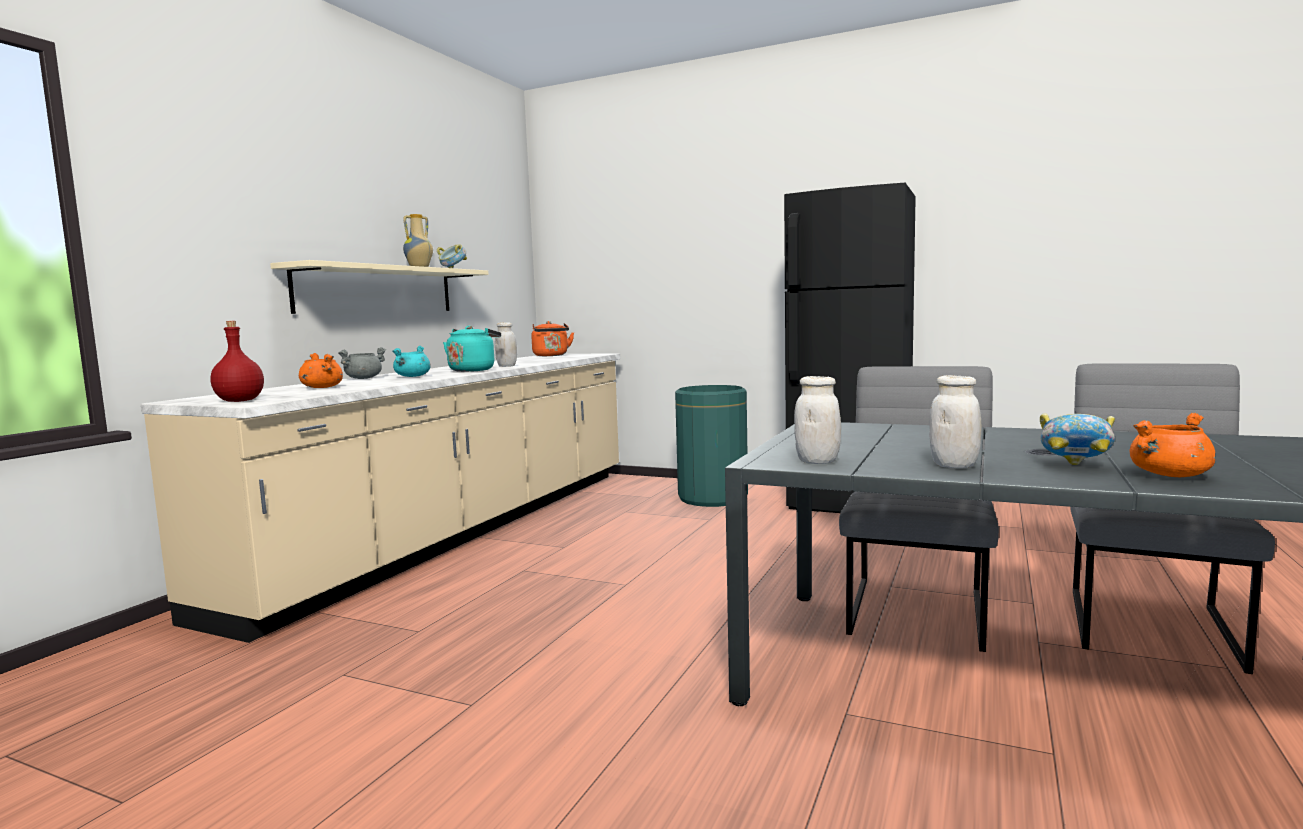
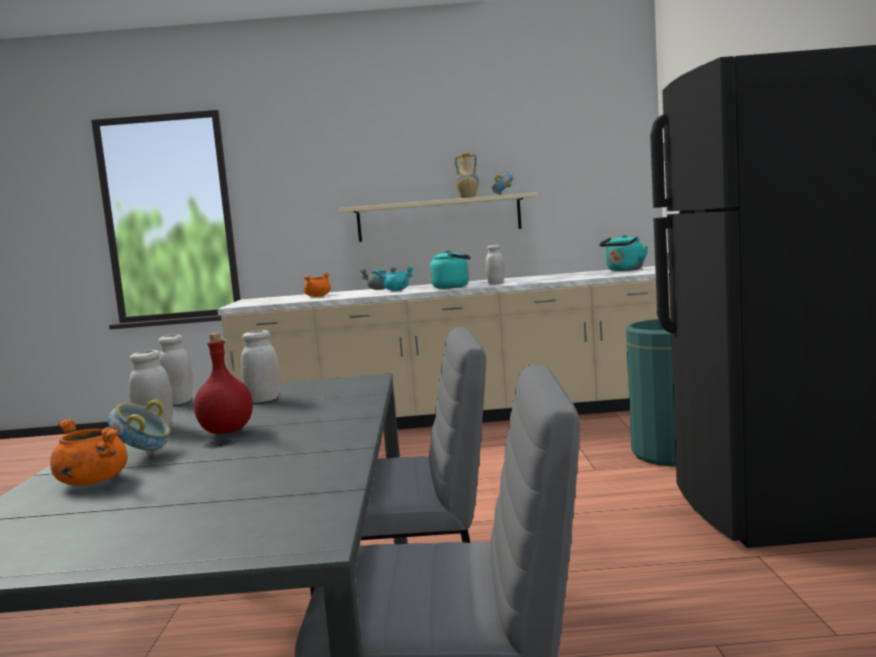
camera: 65 degrees right, 0 degrees up
red bottle [210,321,264,402] -> red bottle moved to [194,333,253,434]
orange kettle [531,321,574,356] -> turquoise kettle [599,235,648,271]
none -> white jar [241,330,280,403]

